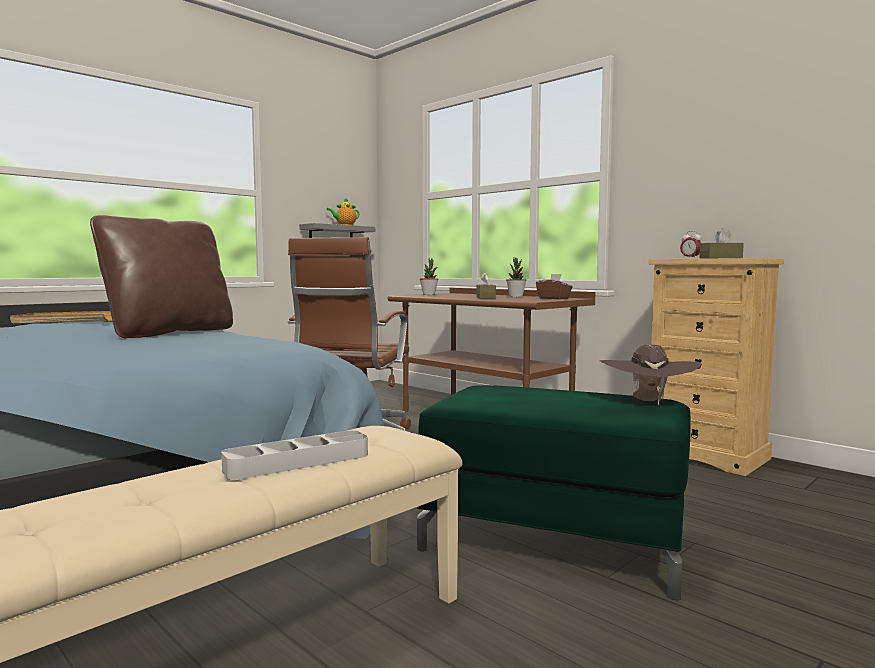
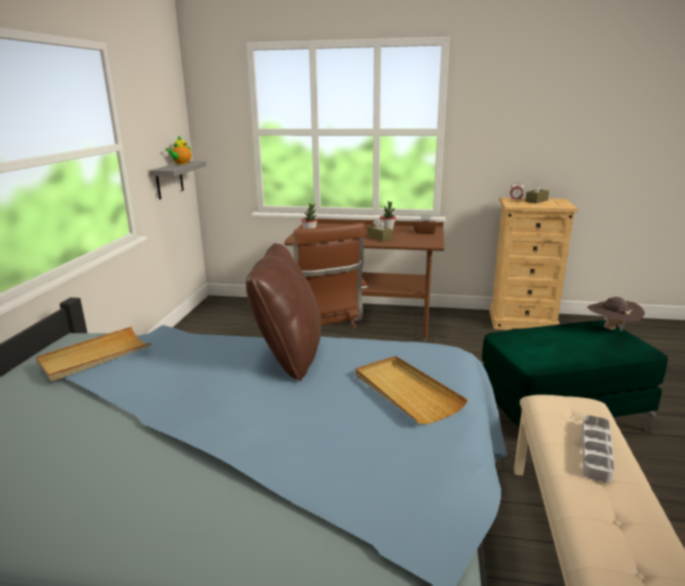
camera: 35 degrees left, 15 degrees up
none -> beige tray [355,356,468,424]

